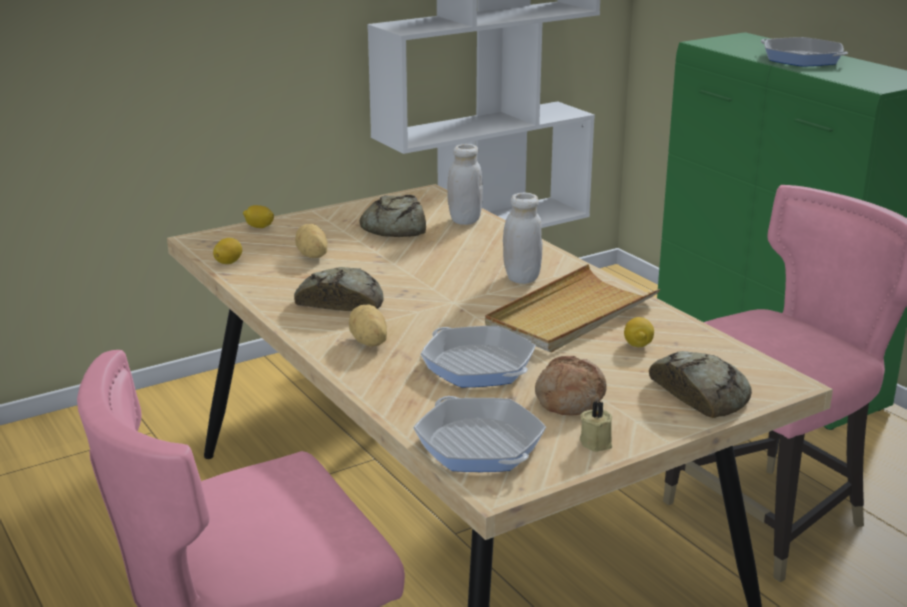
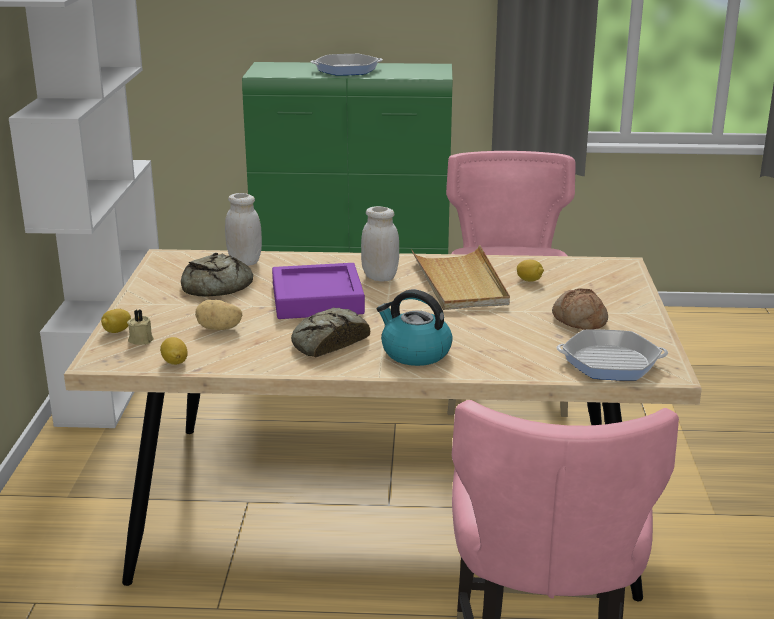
camera: 55 degrees left, 0 degrees up
potato [349,304,387,347] -> kettle [377,290,453,366]
frying pan [421,326,536,387] -> none
beige candle [580,401,612,452] -> beige candle moved to [127,310,154,345]
bread [649,351,752,418] -> none
none -> purple tray [272,263,365,319]

